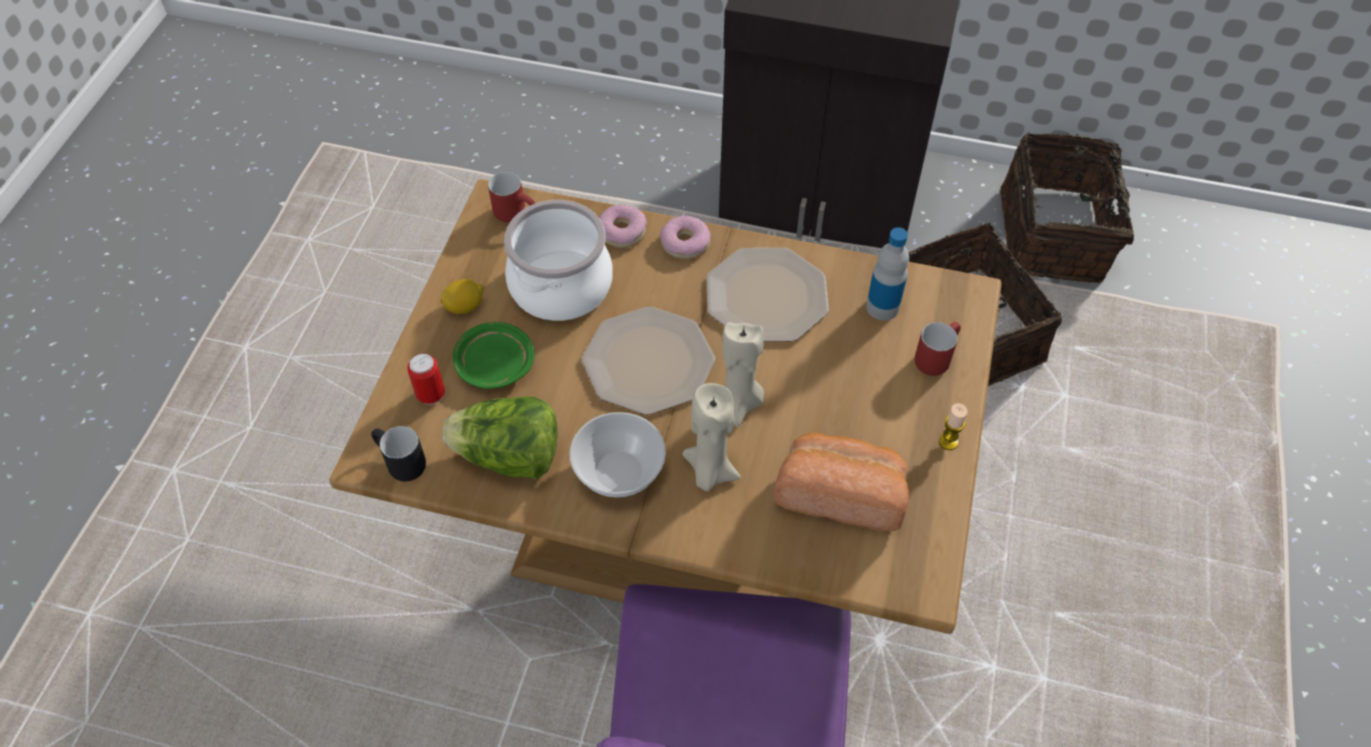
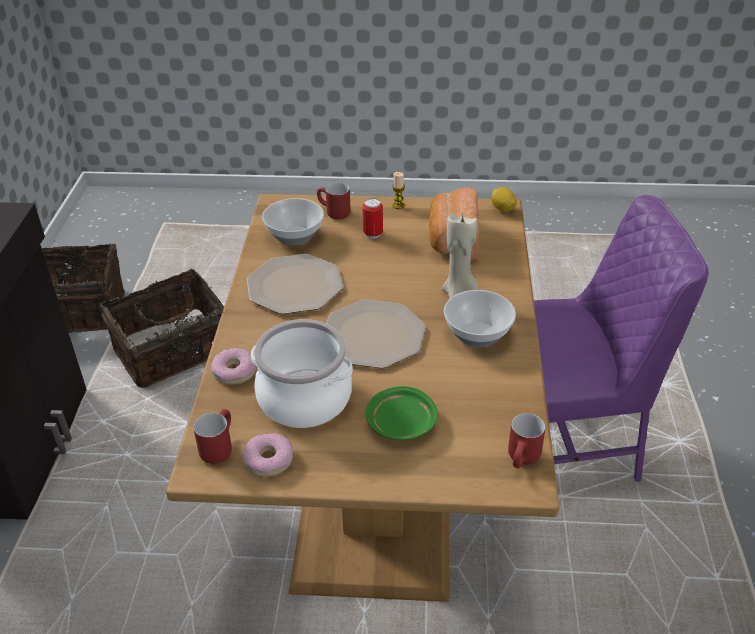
camera: 100 degrees left, 15 degrees down
black mug [371,426,426,482] -> red mug [508,413,545,468]
can [407,353,445,405] -> can moved to [363,198,383,239]
lemon [441,279,483,314] -> lemon moved to [491,187,517,212]
lettuce [442,396,557,479] -> none
donut [660,215,711,259] -> donut moved to [243,433,293,477]
beige candle [722,322,764,427] -> none
bottle [866,227,909,321] -> bowl [262,198,324,246]

